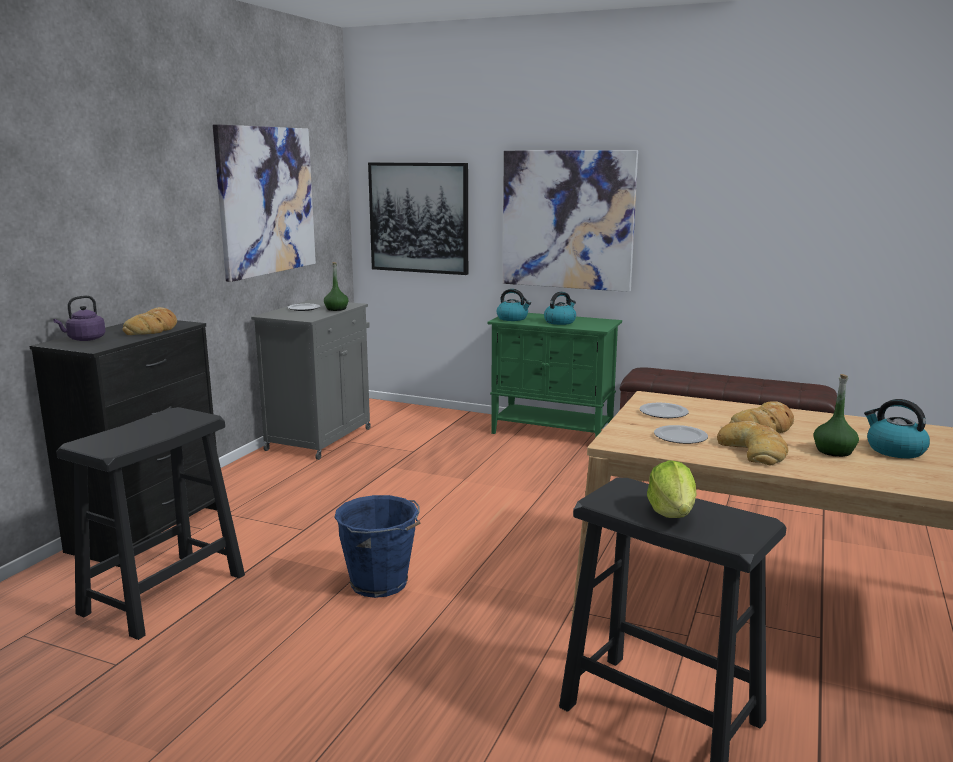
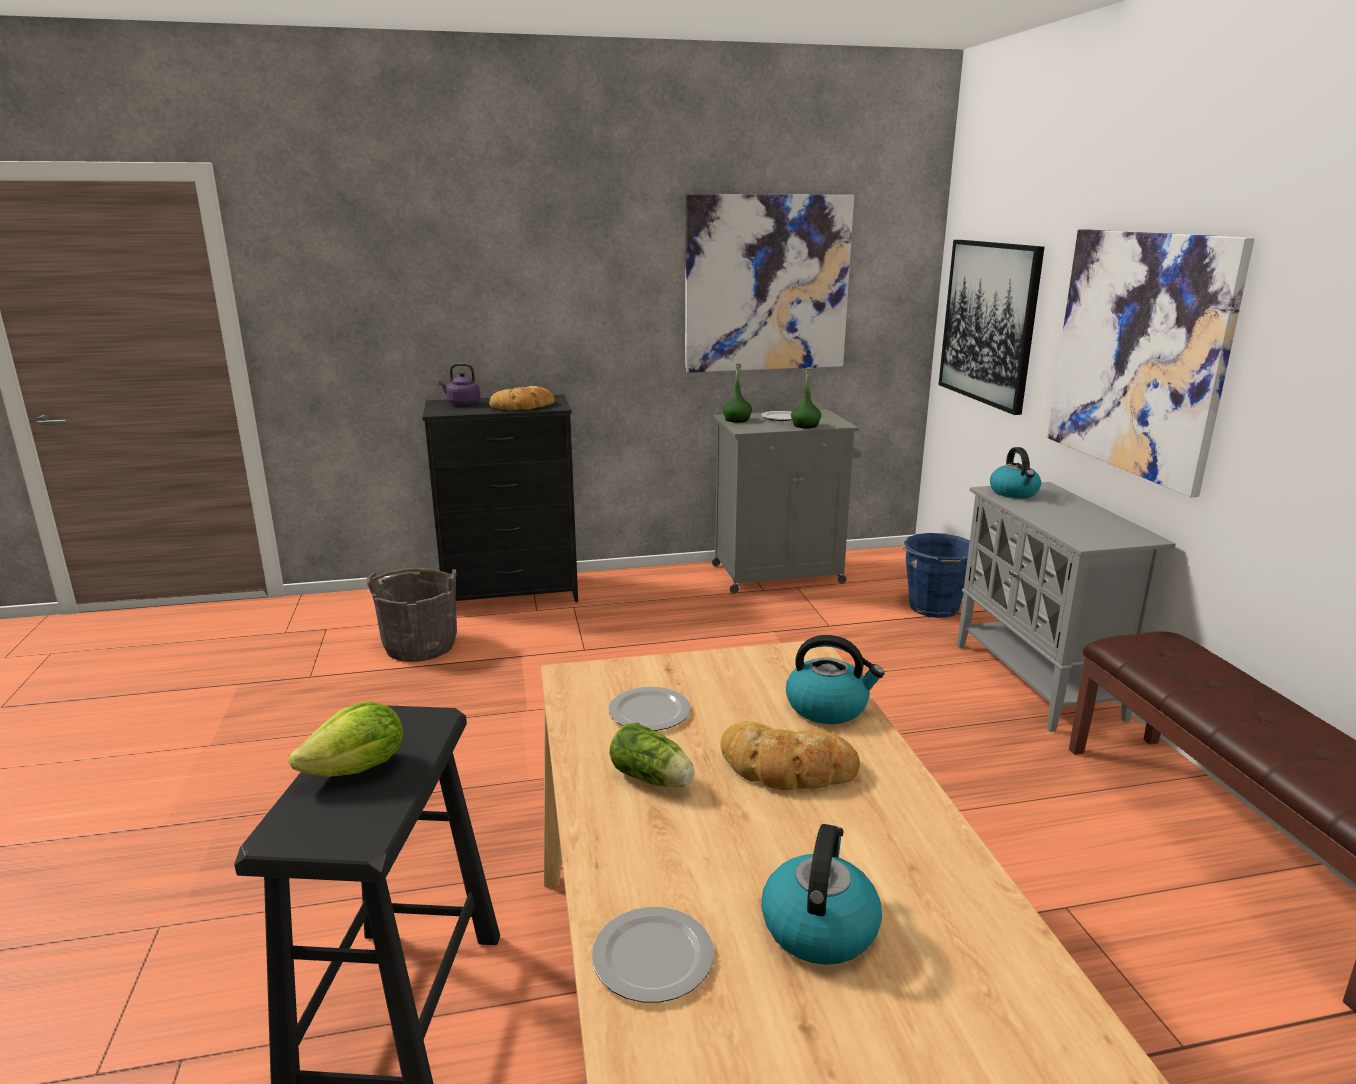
camera: 55 degrees right, 5 degrees up
black stool [56,407,245,640] -> grey bucket [367,568,457,662]
blue bucket [334,495,420,598] -> blue bucket moved to [903,533,970,618]
green cabinet [488,313,622,438] -> grey cabinet [957,482,1176,732]
kettle [544,292,576,325] -> kettle moved to [786,635,884,724]
plate [639,403,689,418] -> plate moved to [592,907,714,1003]
bread [717,421,788,465] -> lettuce [610,723,695,787]
green bottle [813,374,859,457] -> green bottle moved to [722,363,752,423]

